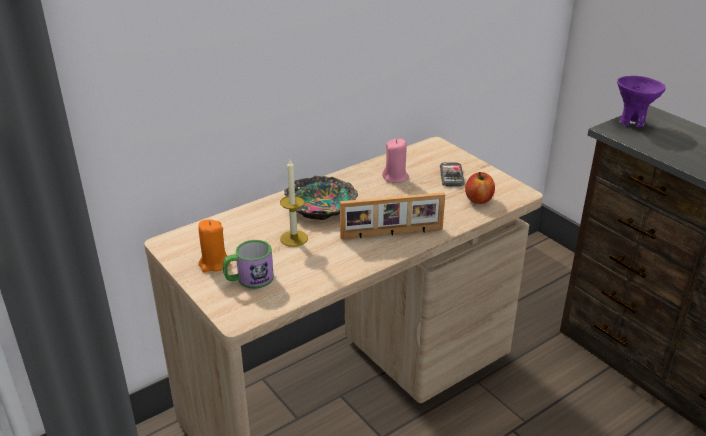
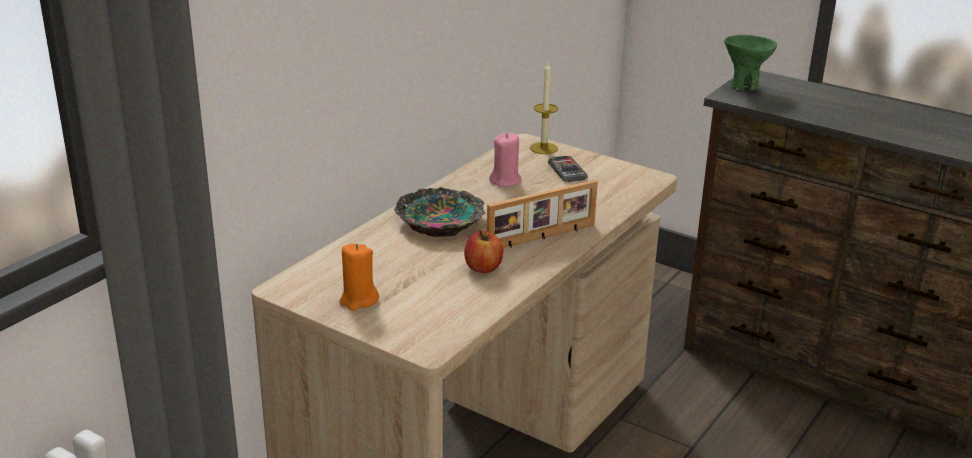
camera: 20 degrees left, 5 degrees down
mug [223,240,274,289] -> none
candle [280,159,308,247] -> candle moved to [530,63,558,154]
apple [465,172,495,204] -> apple moved to [464,231,504,273]
purple bowl [617,76,666,127] -> green bowl [724,35,777,91]

